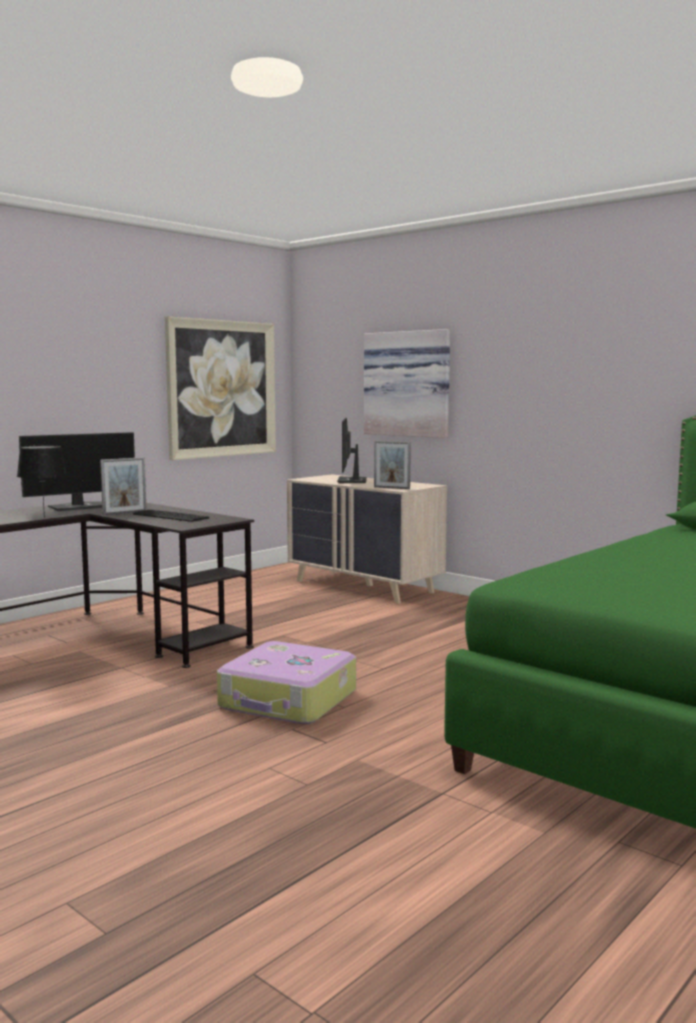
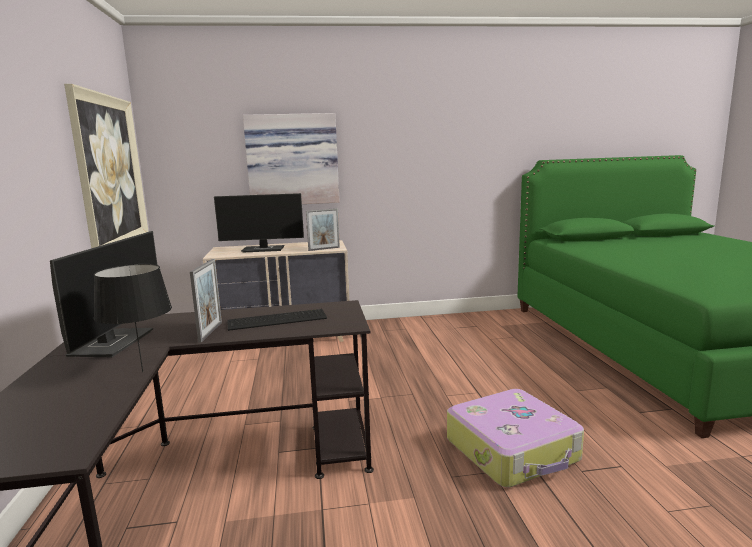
camera: 50 degrees left, 5 degrees up
monitor [337,418,367,483] -> monitor turned 45 degrees counterclockwise [214,193,304,253]

